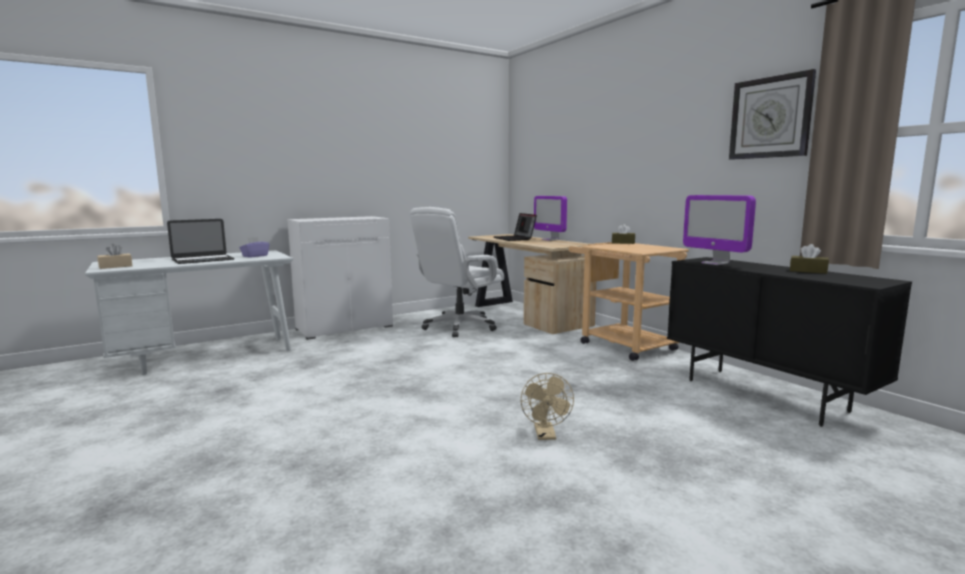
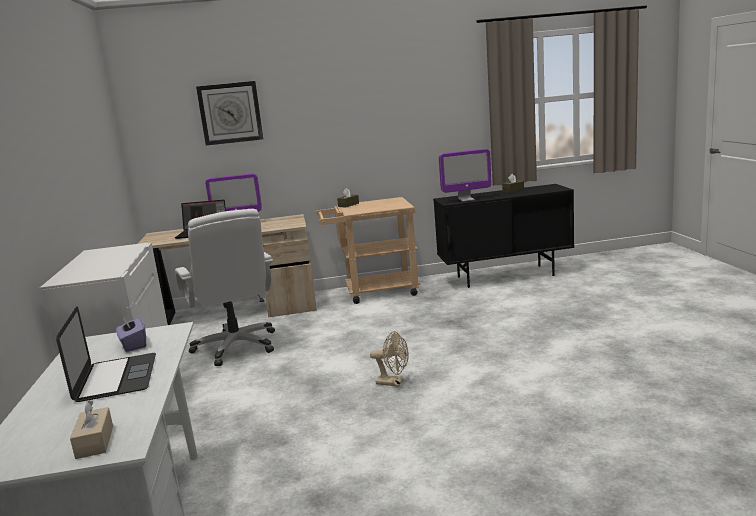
camera: 65 degrees left, 5 degrees up
beige fan [521,373,574,440] -> beige fan moved to [370,331,409,387]
wall clock [729,69,816,160] -> wall clock moved to [196,81,263,145]

